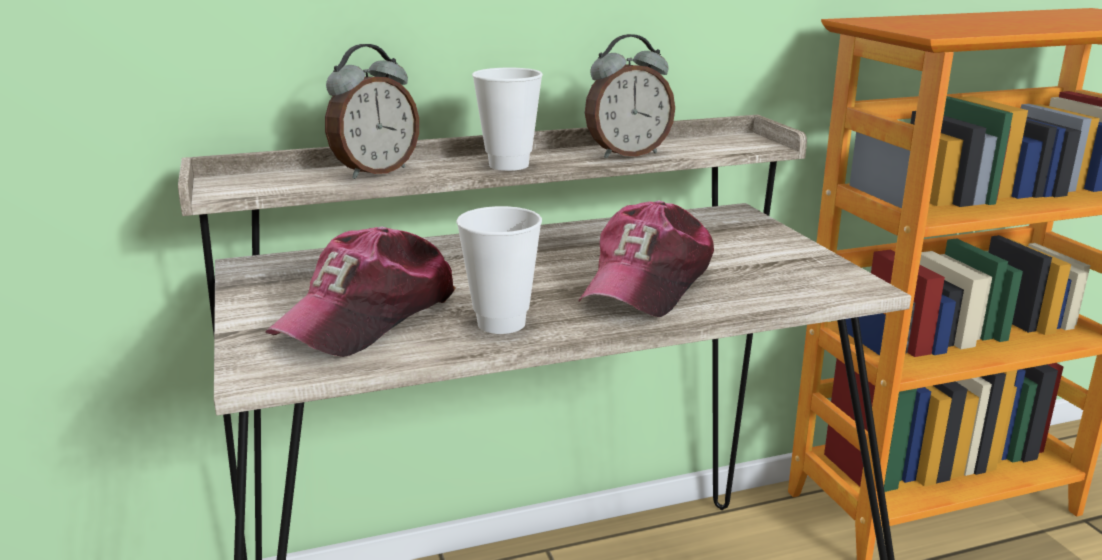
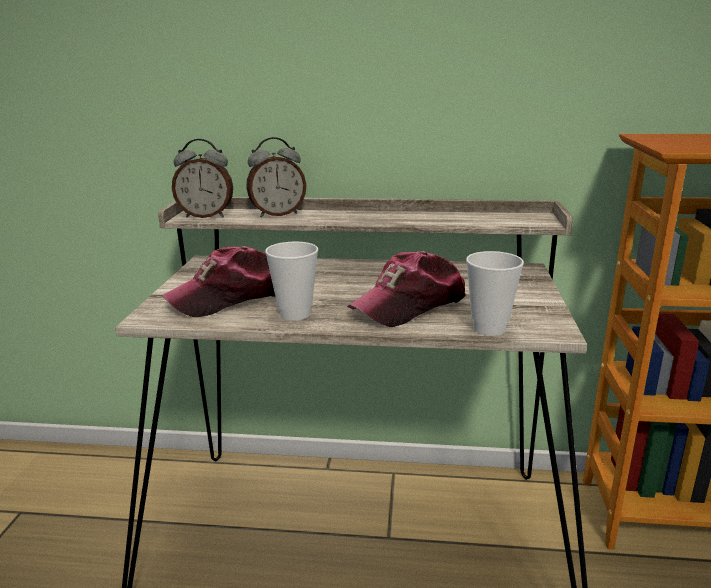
camera: 25 degrees right, 0 degrees up
cup [472,68,543,171] -> cup moved to [466,251,524,336]
alarm clock [585,34,675,159] -> alarm clock moved to [172,139,233,218]

